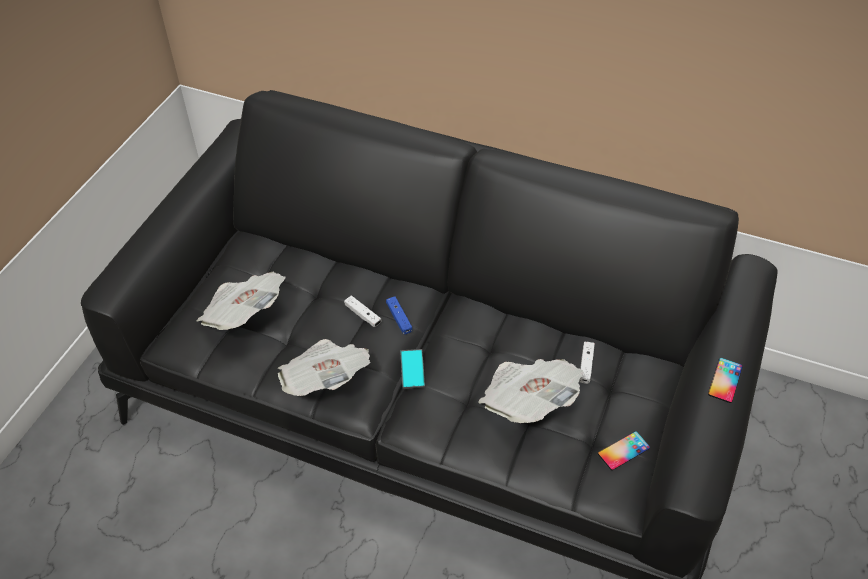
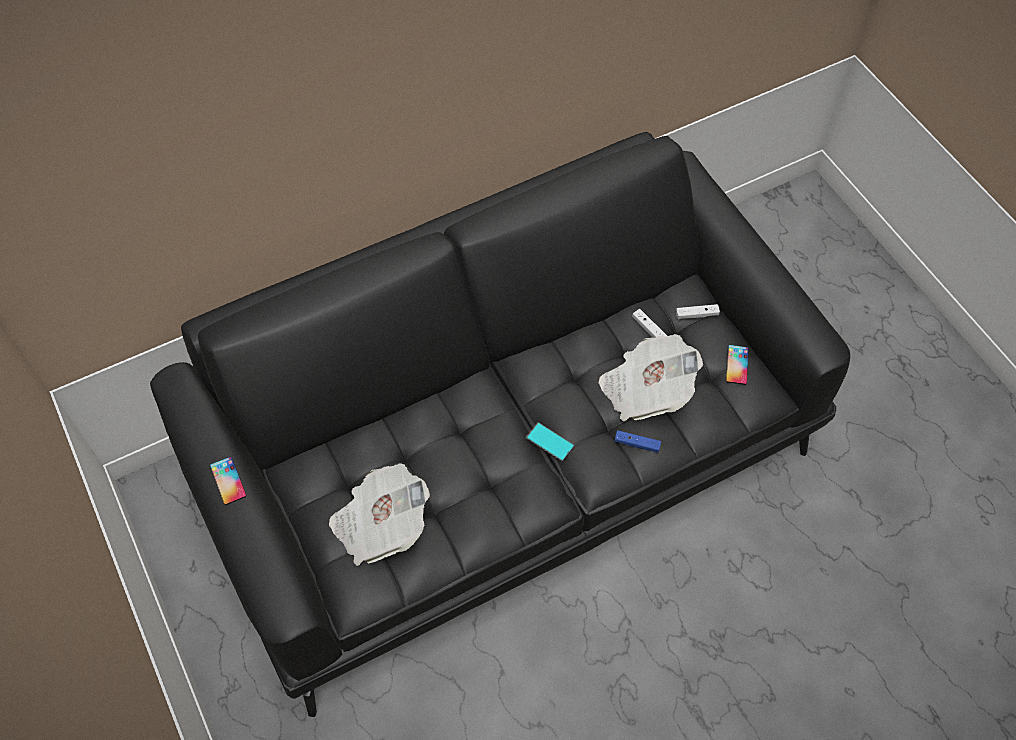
camera: 50 degrees left, 10 degrees up
newspaper [278,339,370,396] -> none
white game controller [344,296,381,327] -> white game controller moved to [676,304,720,319]
blue game controller [386,296,412,335] -> blue game controller moved to [615,430,661,453]
phone [708,358,743,403] -> phone moved to [210,457,246,505]

